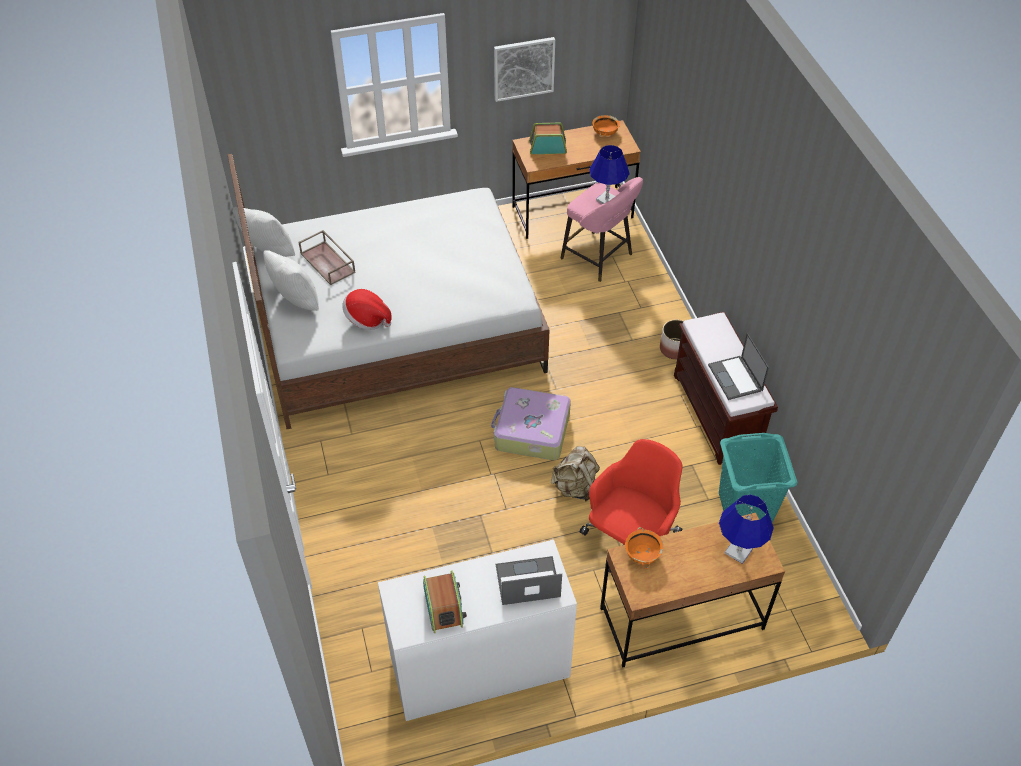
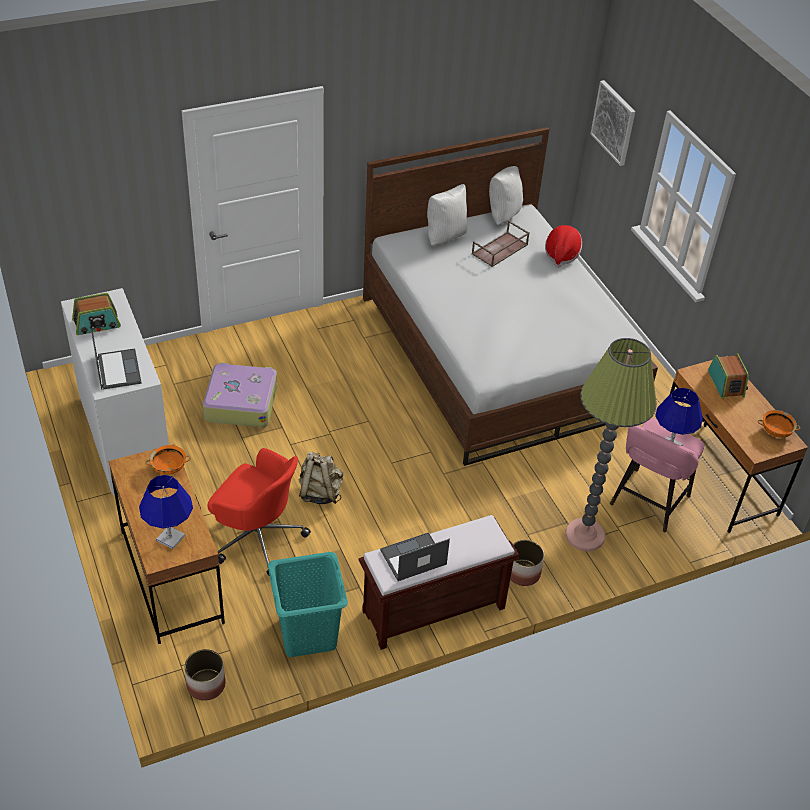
camera: 80 degrees right, 5 degrees down
hat [342,289,392,330] -> hat moved to [545,225,582,268]
suitcase [491,387,571,460] -> suitcase moved to [203,363,277,427]
picture [494,37,555,102] -> picture moved to [590,80,635,166]
none -> planter [184,649,226,701]
none -> floor lamp [565,338,657,552]

